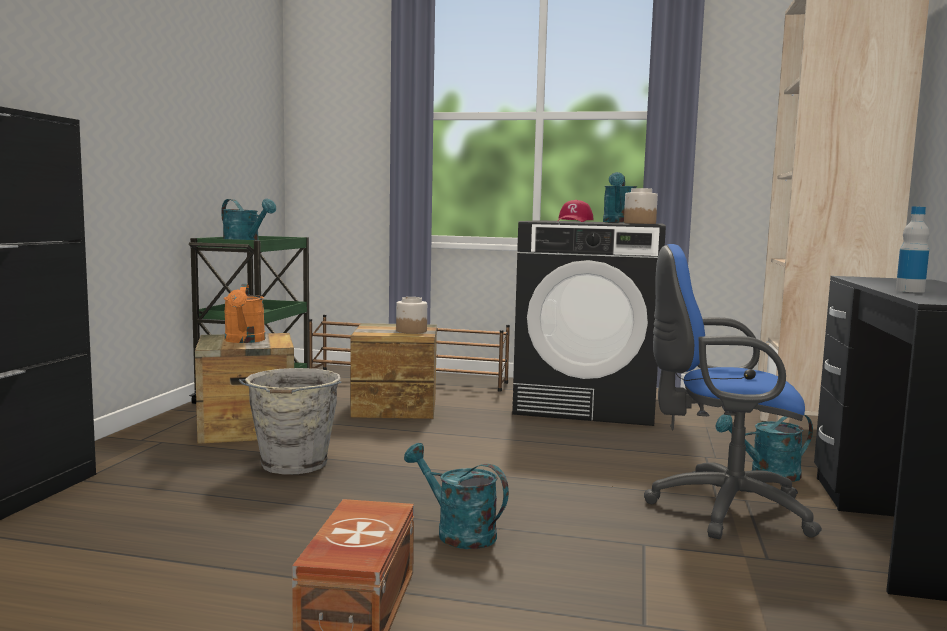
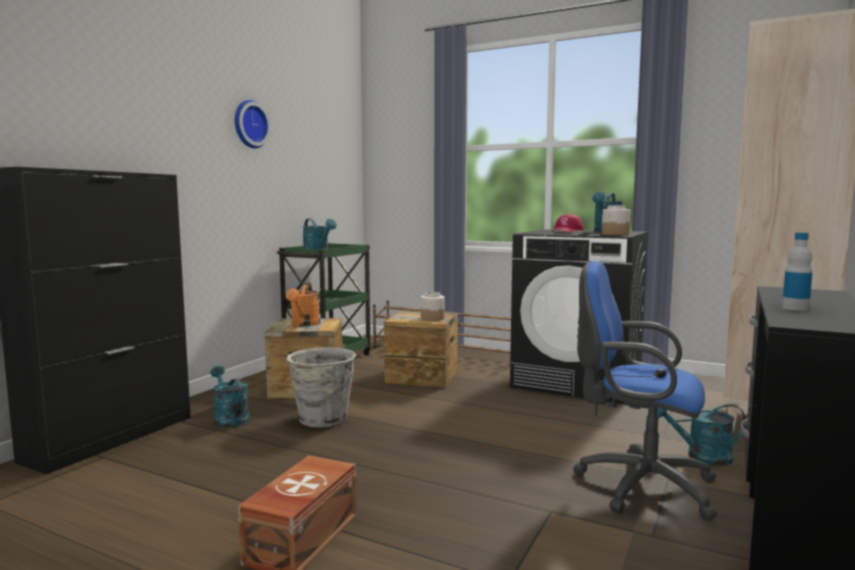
camera: 15 degrees right, 0 degrees up
turquoise watering can [404,443,509,549] -> turquoise watering can moved to [210,365,250,427]
none -> wall clock [235,100,271,148]

